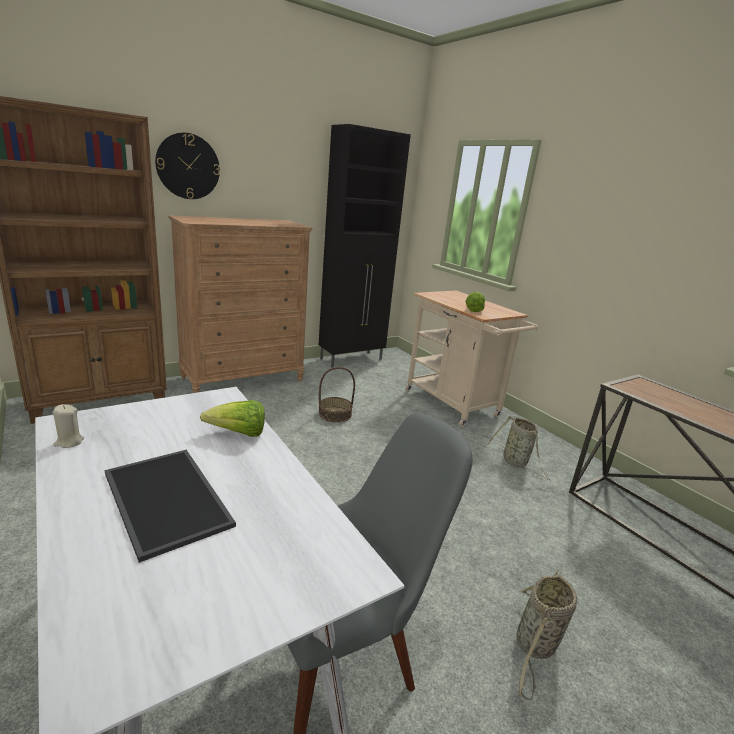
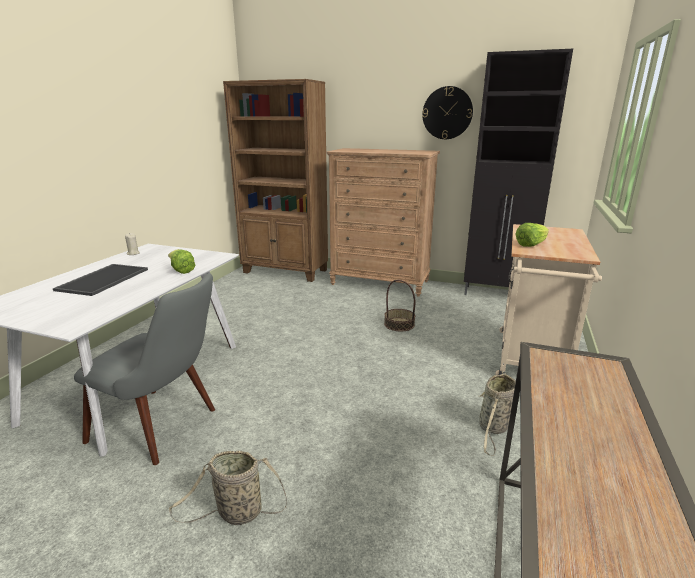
camera: 55 degrees right, 0 degrees up
wall clock [155,133,220,199] -> wall clock moved to [422,86,473,139]

